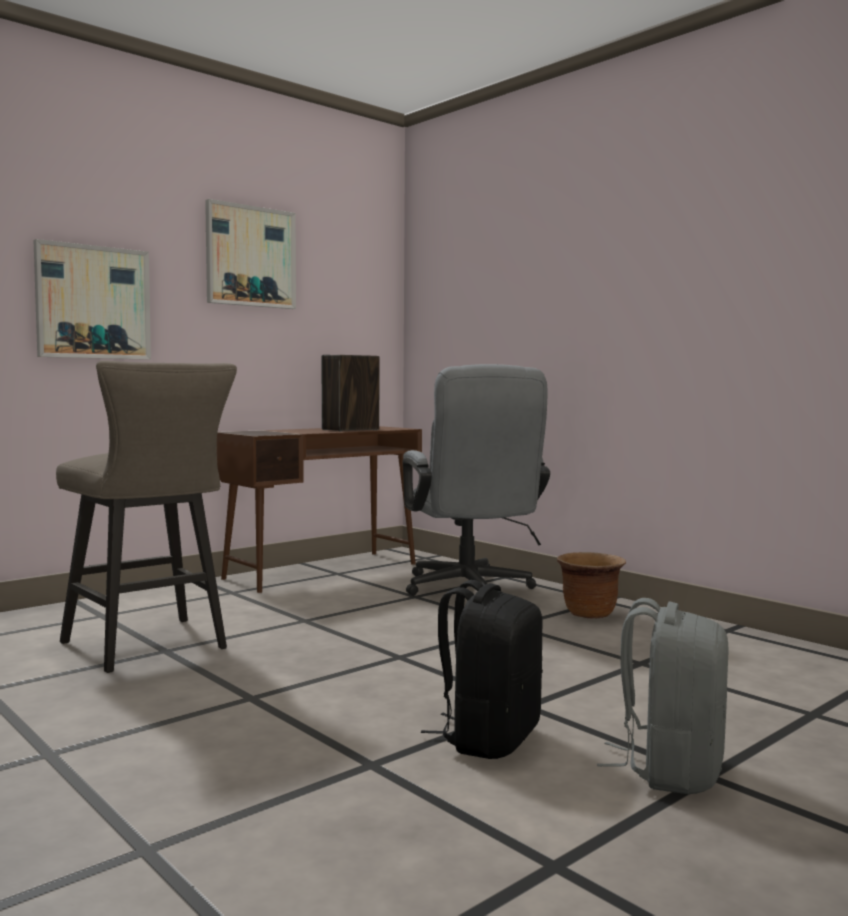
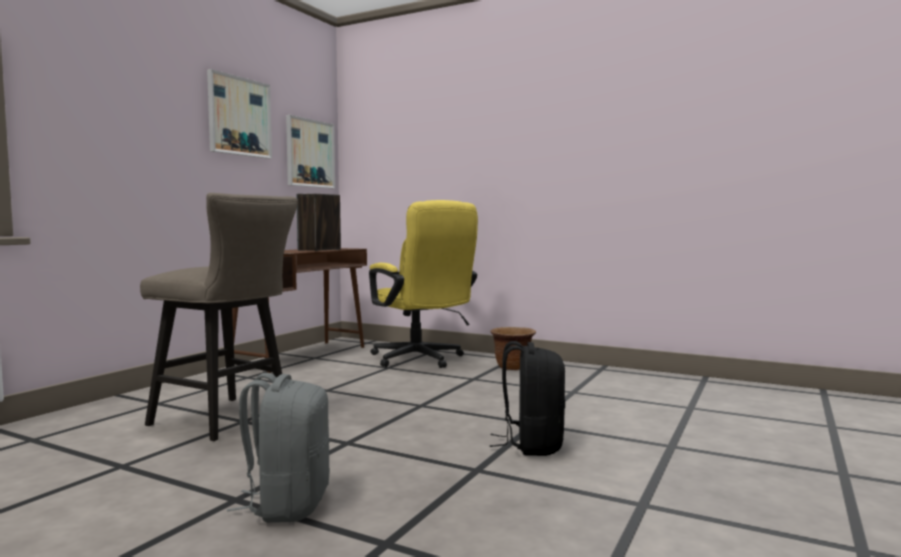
camera: 20 degrees left, 0 degrees up
picture [33,239,151,360] -> picture moved to [286,115,335,188]
grey office chair [403,364,550,596] -> yellow office chair [369,200,478,368]
grey backpack [597,598,729,794] -> grey backpack moved to [227,373,330,523]

